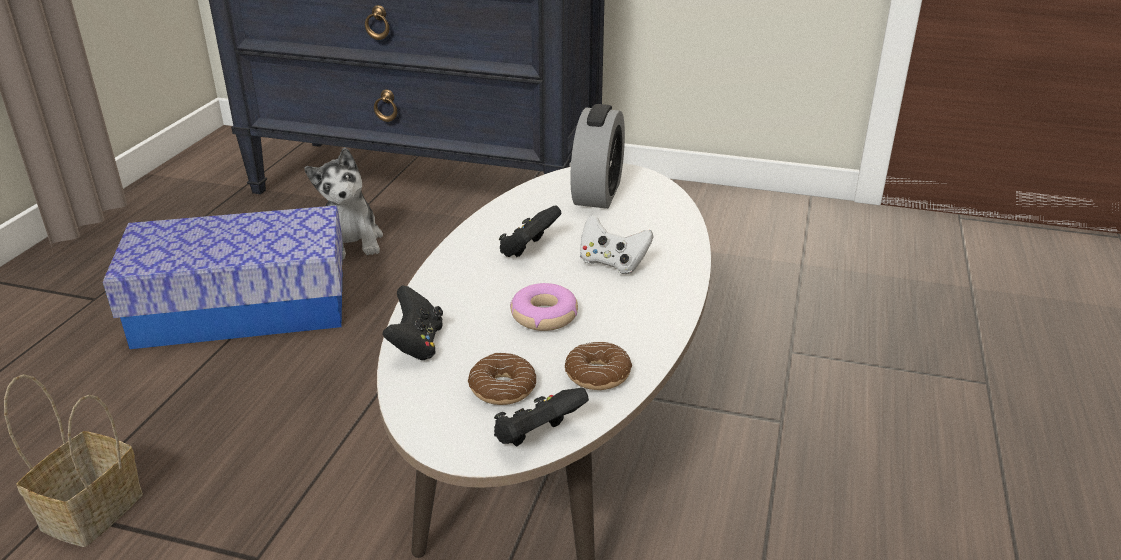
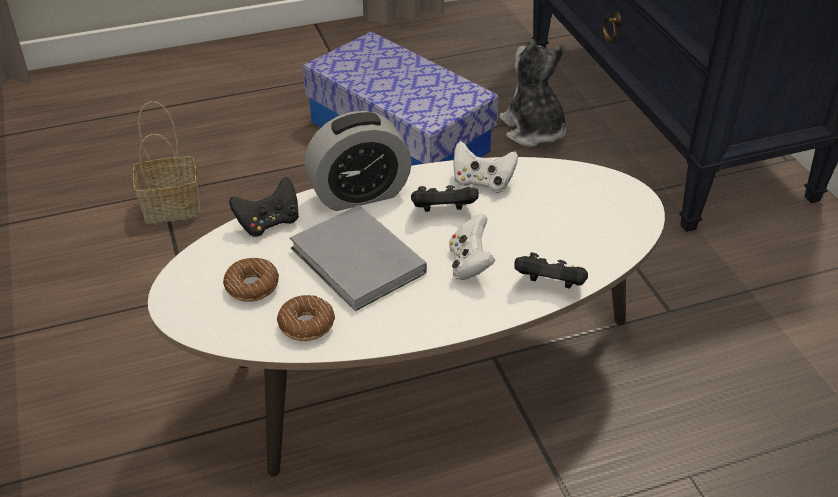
camera: 55 degrees right, 10 degrees up
plush toy [304,147,383,259] -> plush toy turned 120 degrees clockwise [499,39,566,147]
black game controller [494,388,589,447] -> black game controller moved to [514,252,588,289]
donut [510,283,578,331] -> grey book [290,205,427,311]
alarm clock [570,104,625,209] -> alarm clock moved to [305,111,412,211]
none -> white game controller [453,141,518,193]

